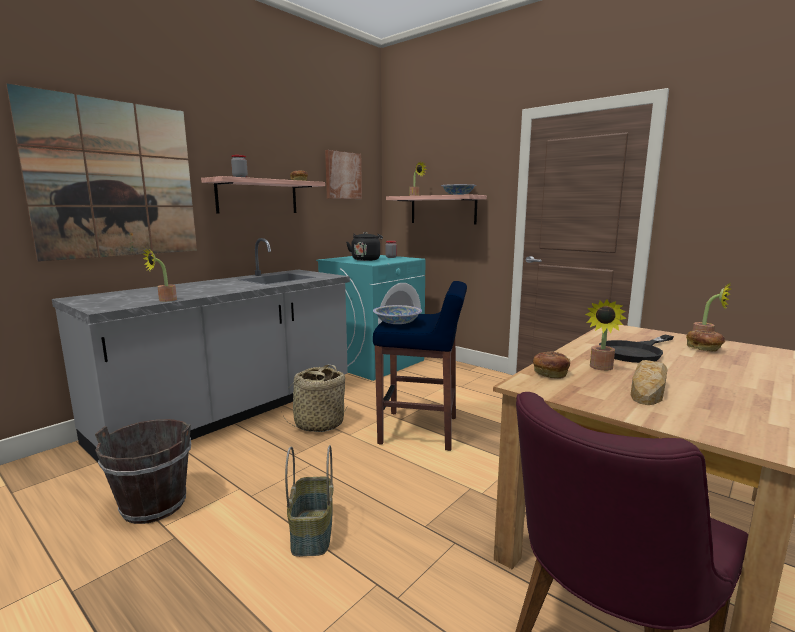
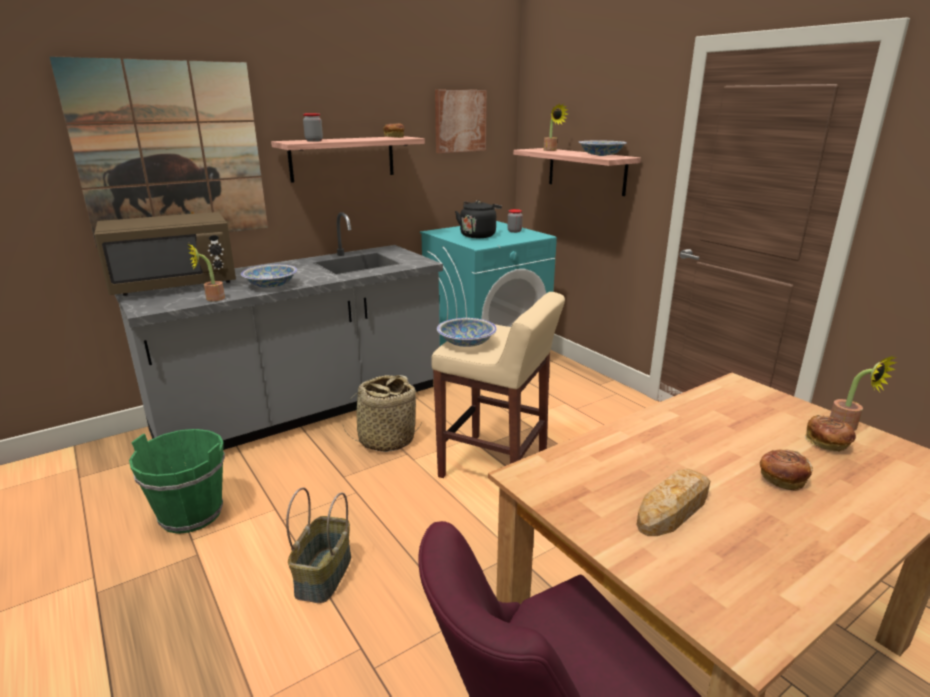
camera: 15 degrees right, 10 degrees up
brown bucket [95,419,191,524] -> green bucket [129,429,225,534]
blue stool [373,281,467,451] -> beige stool [431,292,565,478]
bread [533,352,570,379] -> bread moved to [760,449,813,491]
potted plant [585,299,627,371] -> none
black frying pan [599,335,674,363] -> none
none -> brown microwave [94,212,236,296]
none -> bowl [241,264,297,288]

